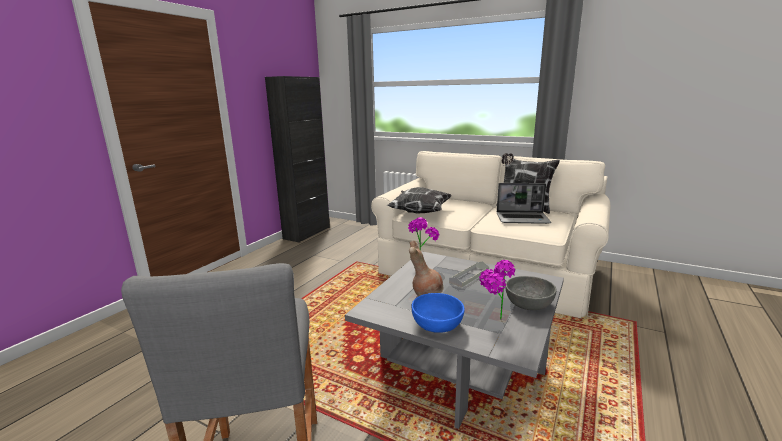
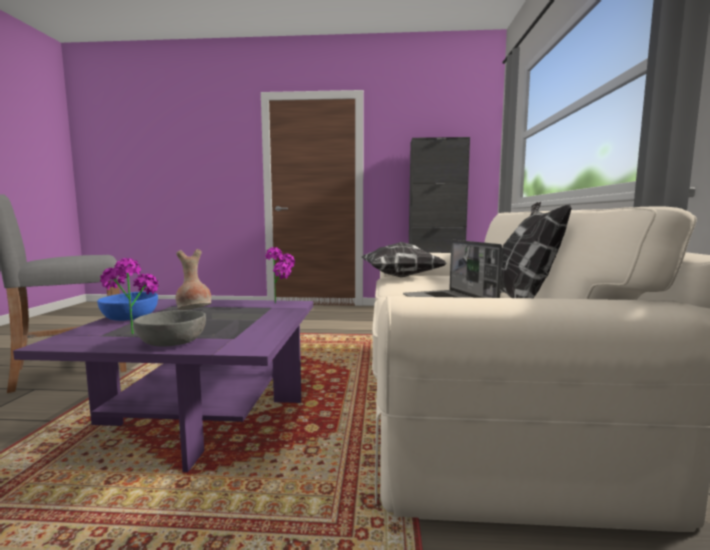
camera: 65 degrees right, 10 degrees down
grey coffee table [345,251,564,429] -> purple coffee table [13,299,313,472]
grey tray [449,261,489,287] -> none

